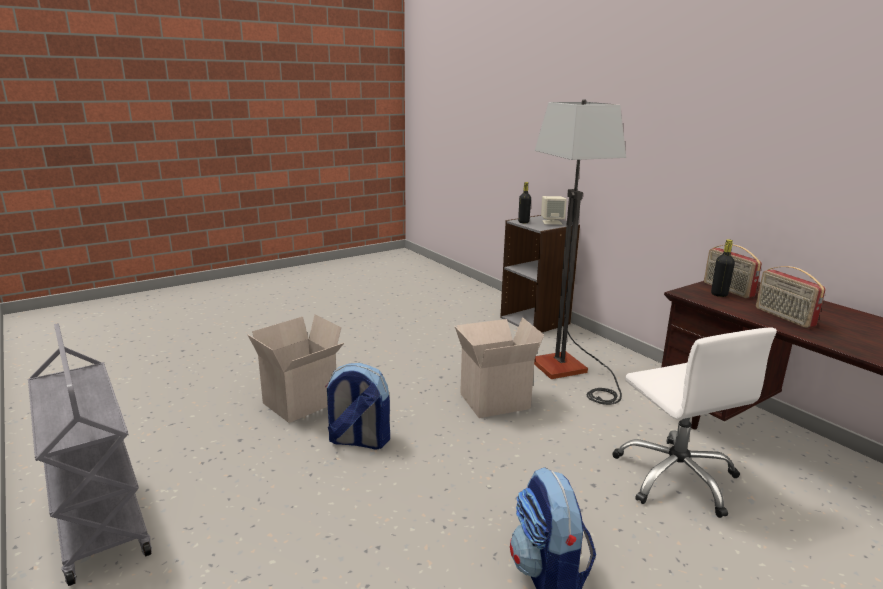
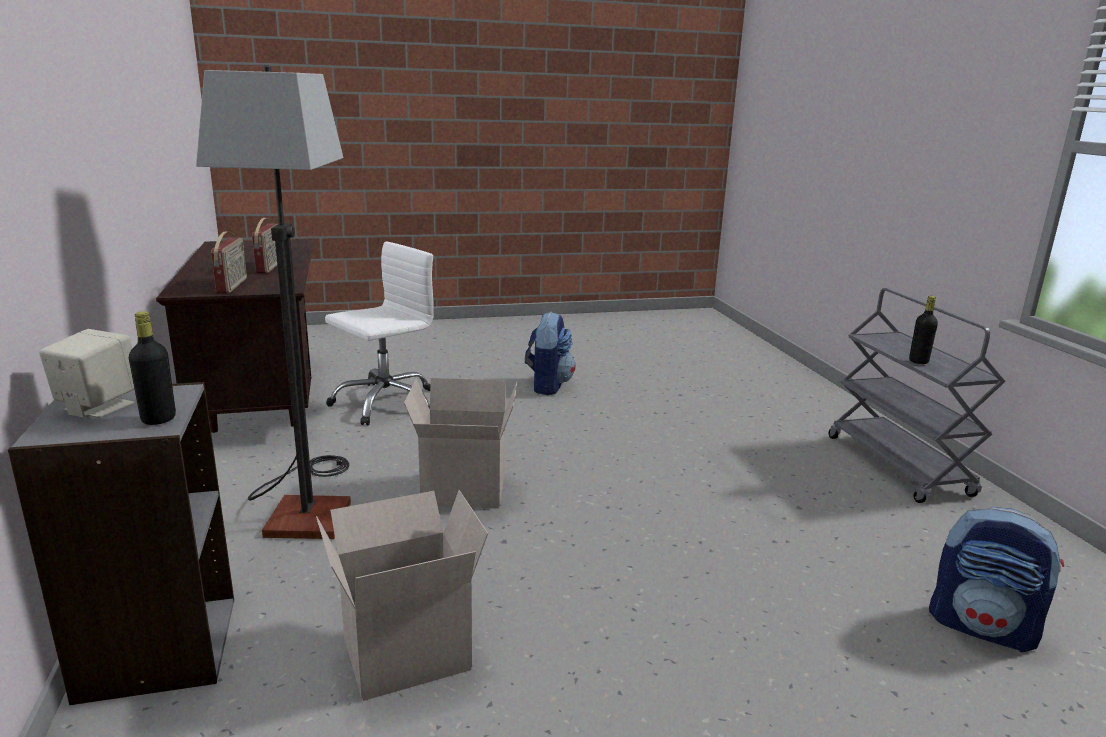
camera: 160 degrees left, 0 degrees up
cardboard box [247,314,344,423] -> cardboard box moved to [316,490,488,701]
backpack [325,363,390,450] -> backpack moved to [929,507,1064,652]
white office chair [612,327,777,518] -> white office chair turned 45 degrees clockwise [325,242,434,425]
black bottle [711,239,735,297] -> black bottle moved to [909,296,938,364]

